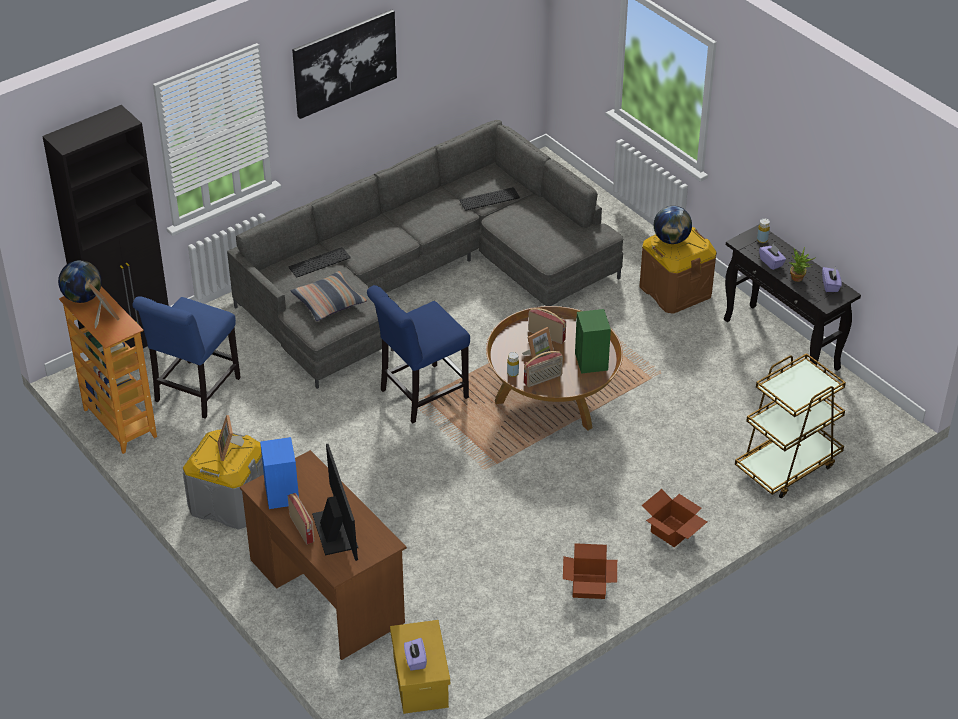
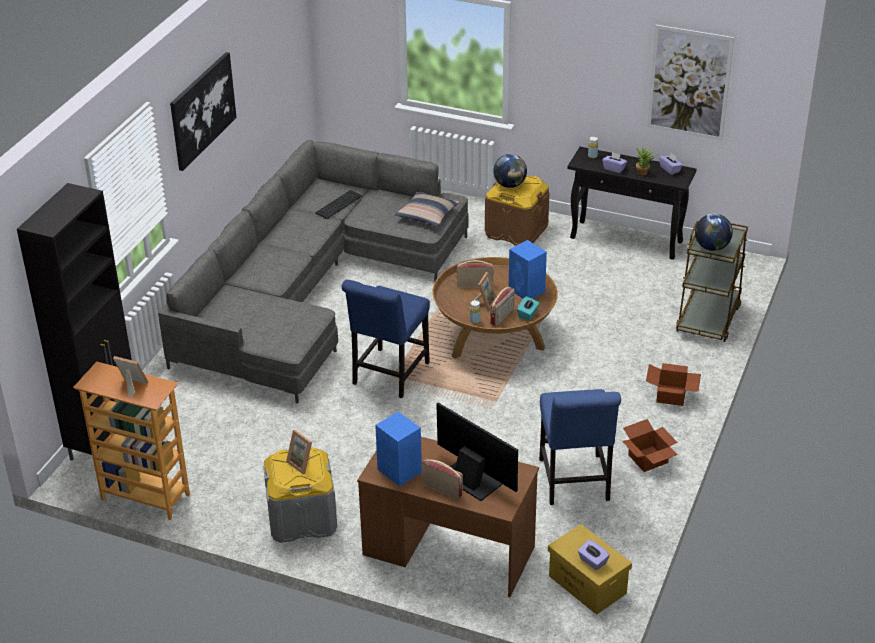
camera: 30 degrees left, 5 degrees down
globe [58,260,102,303] -> globe moved to [695,213,733,251]
blue chair [133,296,241,419] -> blue chair moved to [539,389,621,505]
keyboard [288,247,351,278] -> none
pillow [291,271,367,321] -> pillow moved to [395,192,459,227]
green speaker [575,309,611,374] -> blue speaker [509,240,547,299]
none -> turquoise tissue box [517,296,539,320]
none -> picture [647,25,734,141]

